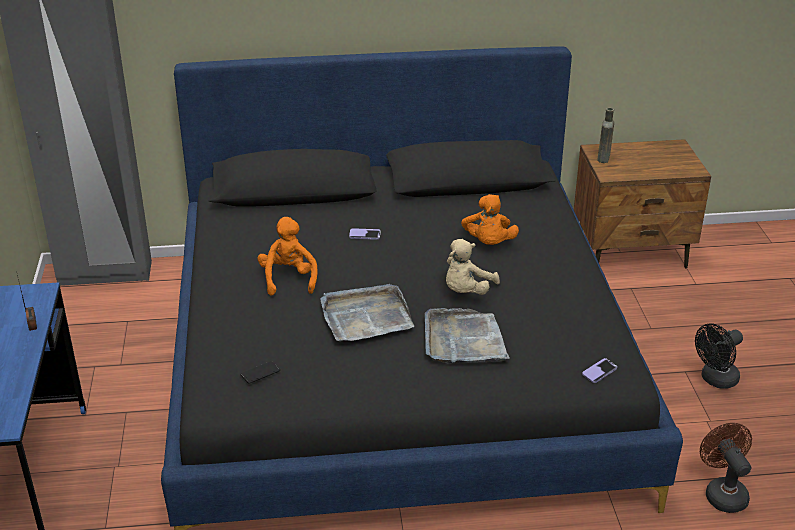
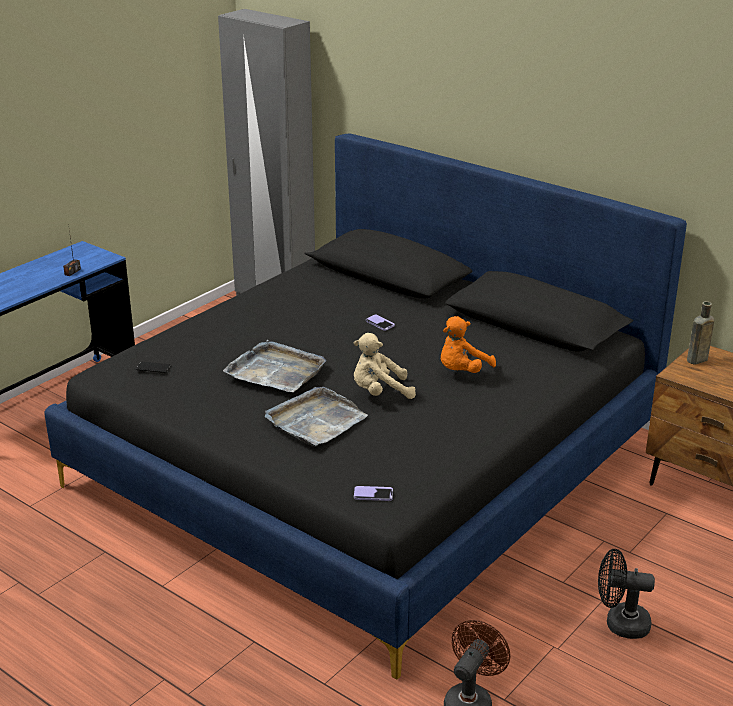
camera: 45 degrees right, 5 degrees down
orange plush toy [258,217,318,296] -> none

